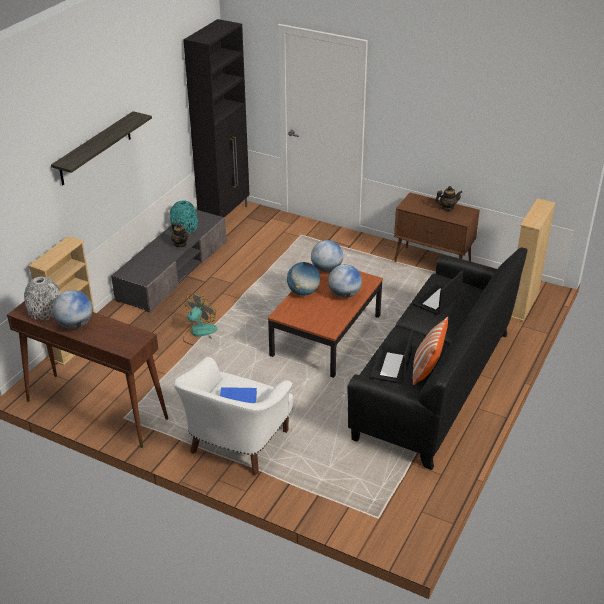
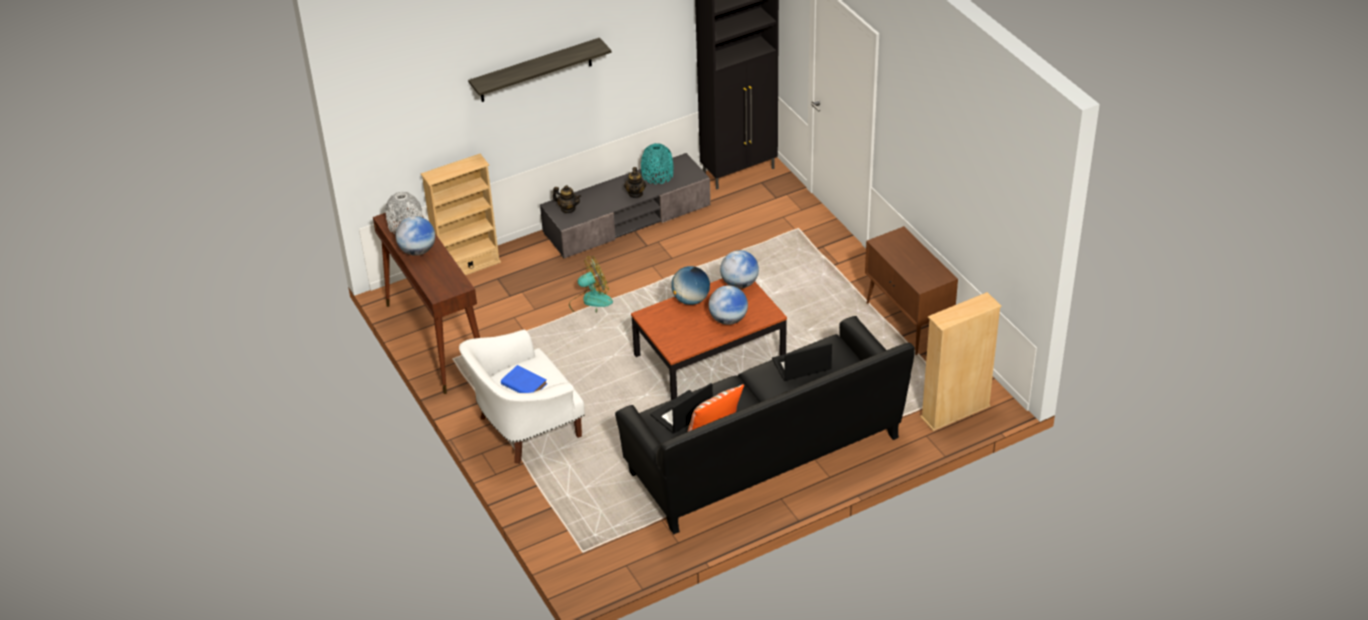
camera: 35 degrees right, 5 degrees up
teapot [435,186,462,211] -> teapot moved to [553,185,581,213]

